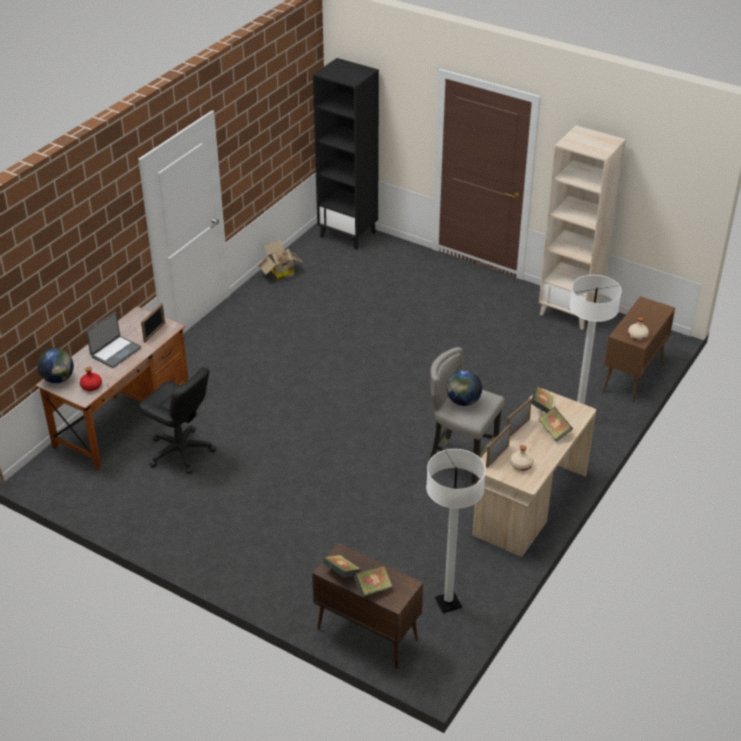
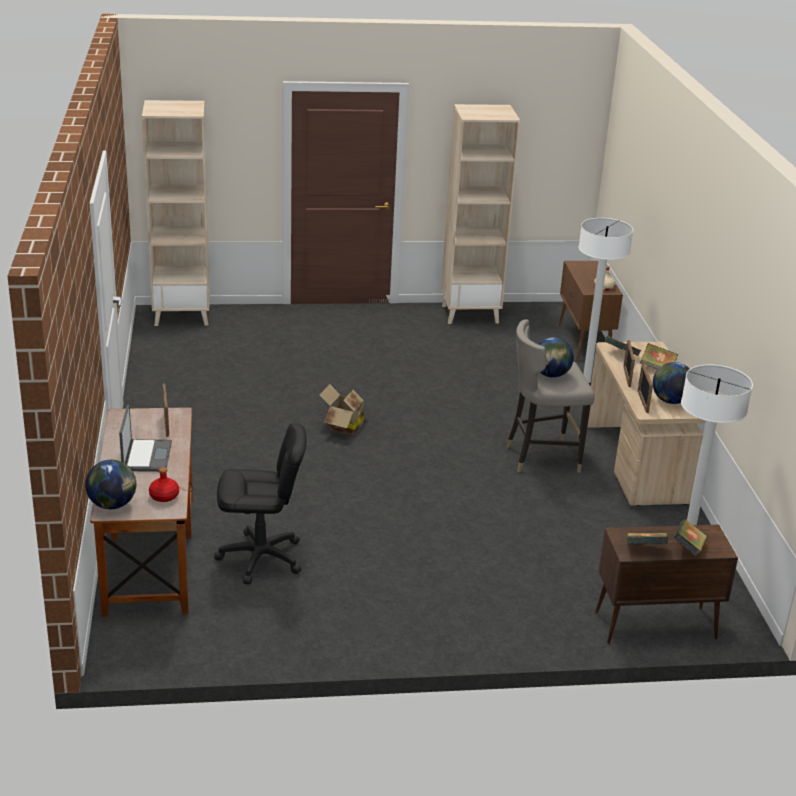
camera: 40 degrees left, 10 degrees down
cardboard box [258,240,302,281] -> cardboard box moved to [320,384,368,435]
black bookcase [313,58,379,250] -> beige bookcase [142,100,210,326]
beige bottle [510,445,534,471] -> globe [653,362,689,404]

